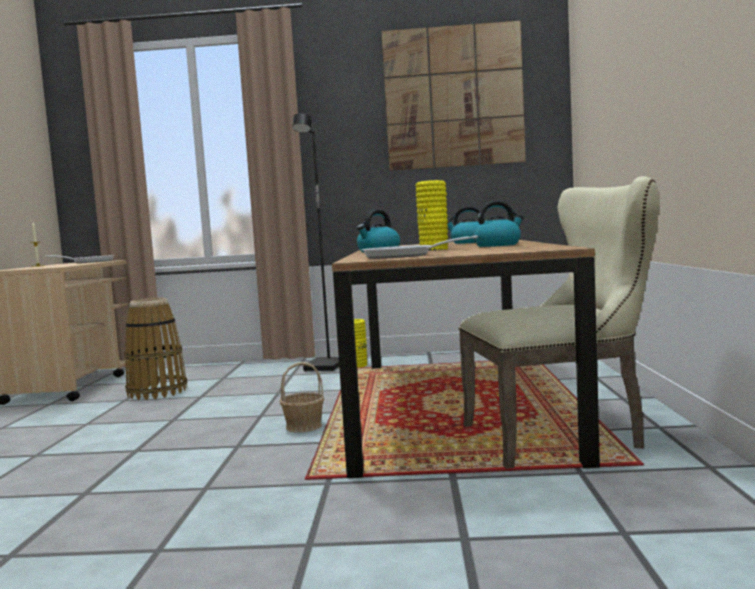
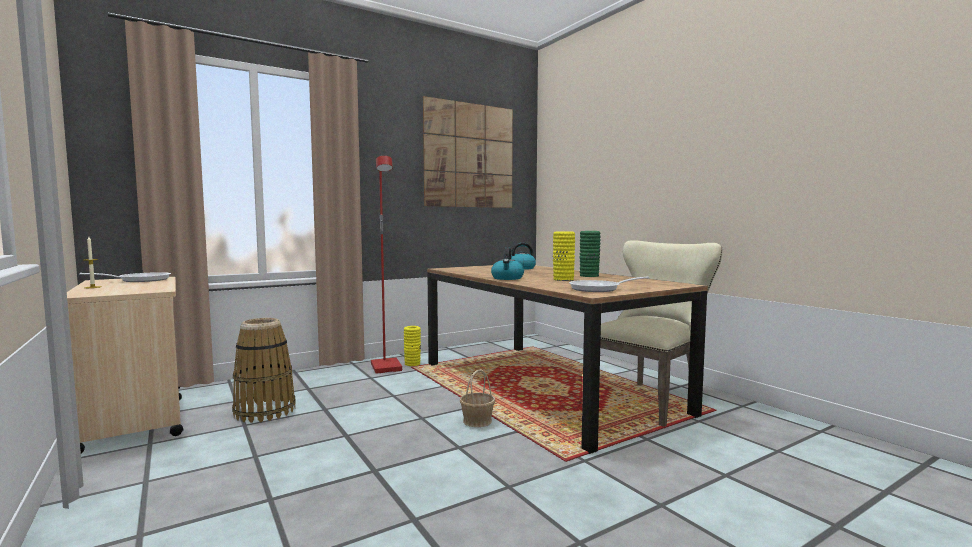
camera: 35 degrees left, 0 degrees up
black floor lamp [292,113,339,371] -> red floor lamp [371,156,402,374]
kettle [473,201,524,247] -> green vase [579,231,601,277]

